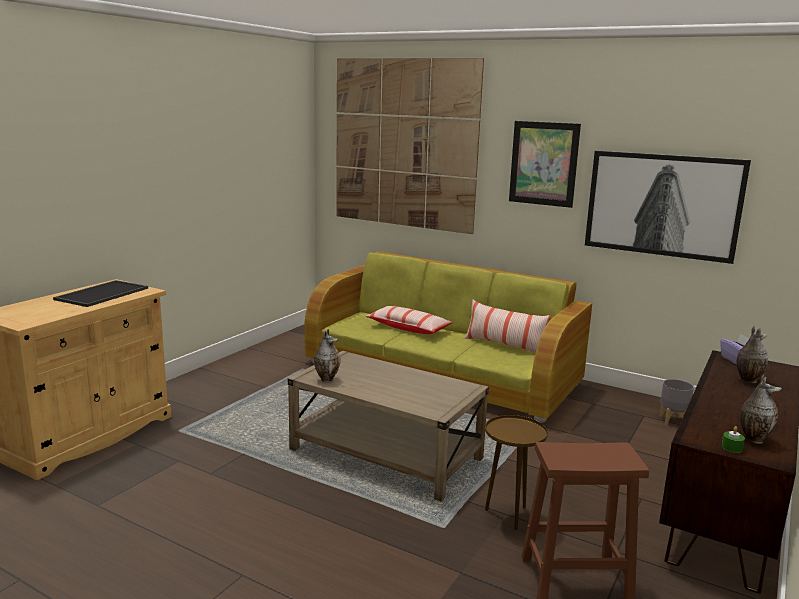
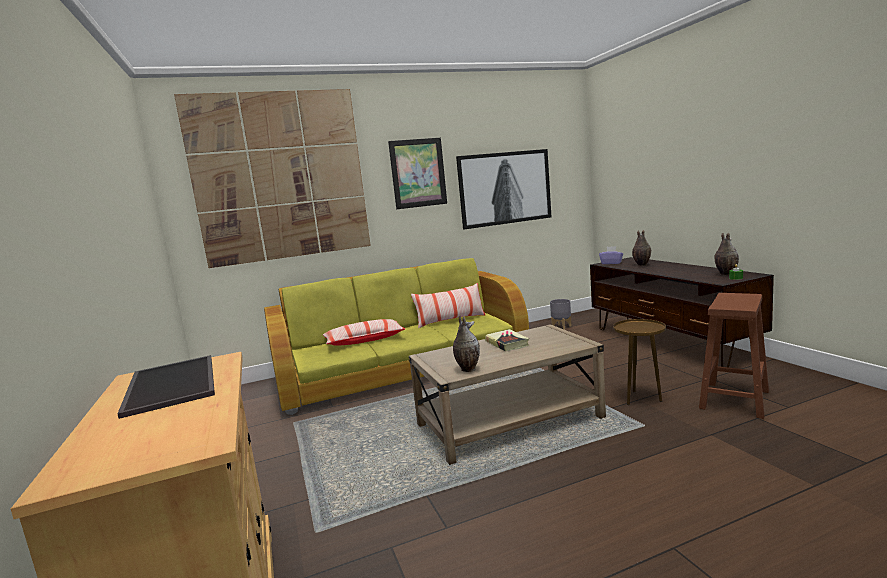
camera: 50 degrees left, 5 degrees down
none -> book [485,329,529,351]

